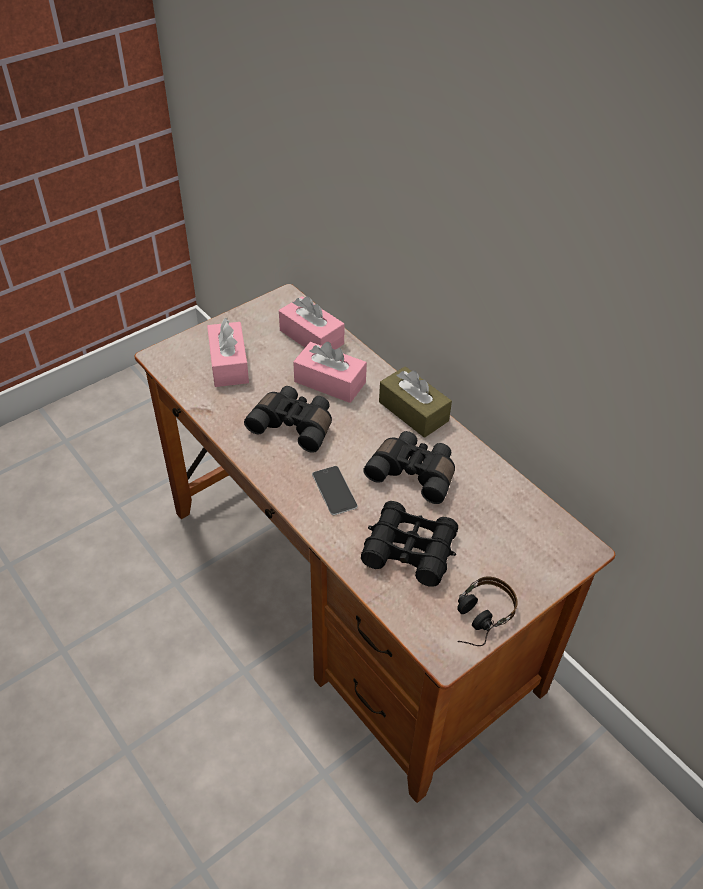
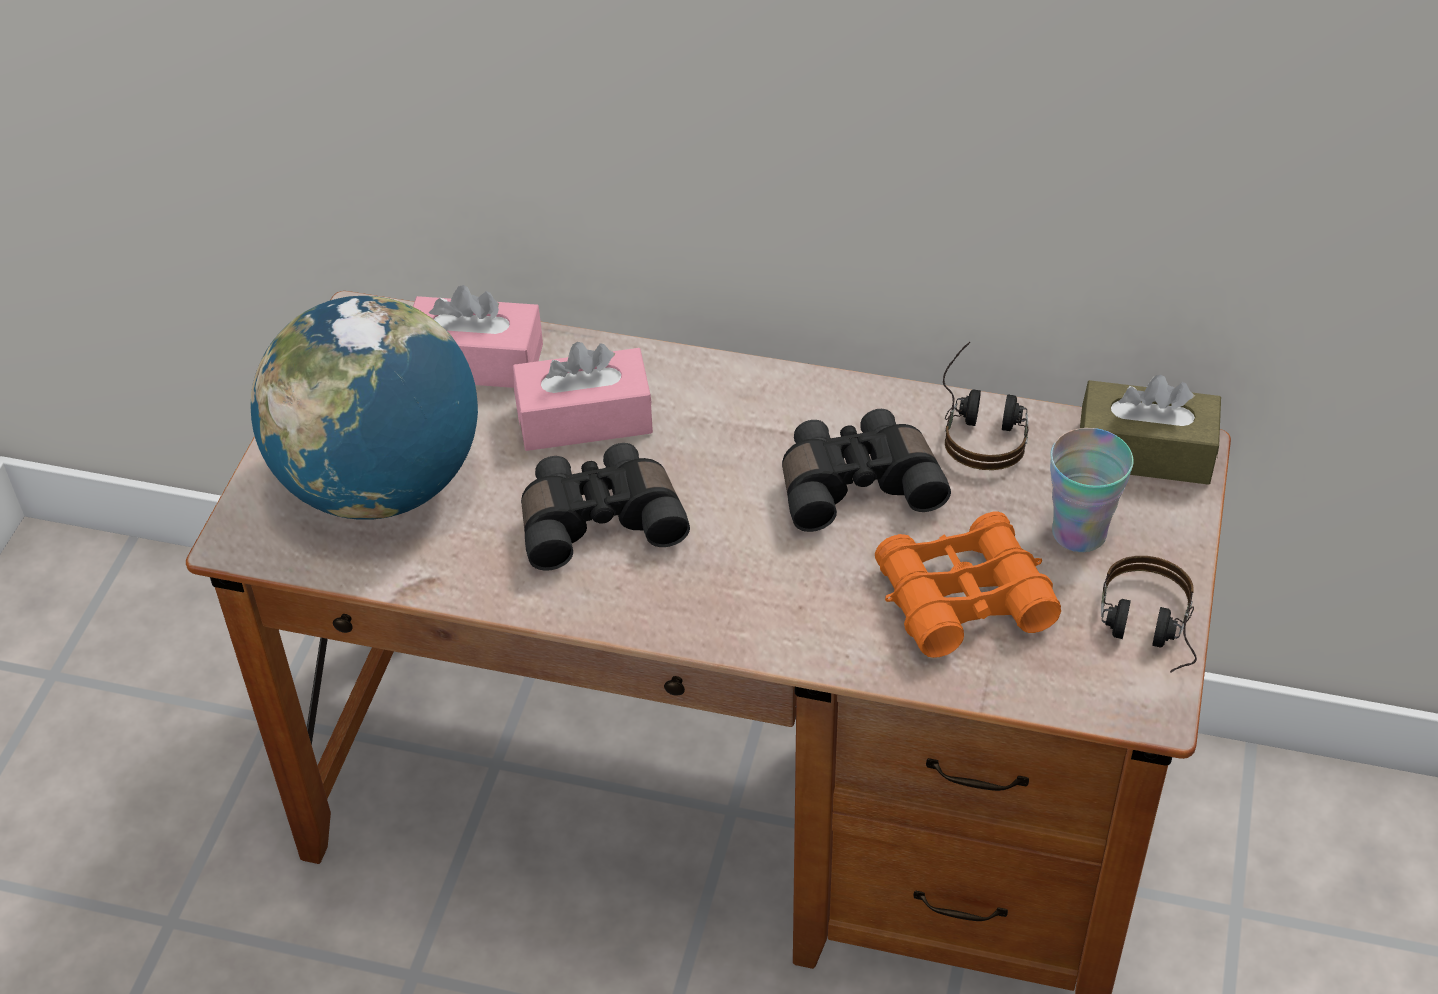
camera: 35 degrees left, 0 degrees up
pink tissue box [207,318,249,387] -> globe [251,296,478,520]
phone [312,466,358,515] -> none
black binoculars [361,501,458,587] -> orange binoculars [875,511,1061,658]
brown tissue box [379,366,452,438] -> brown tissue box moved to [1080,375,1221,485]
none -> headphones [943,342,1029,470]
none -> cup [1050,428,1134,552]

